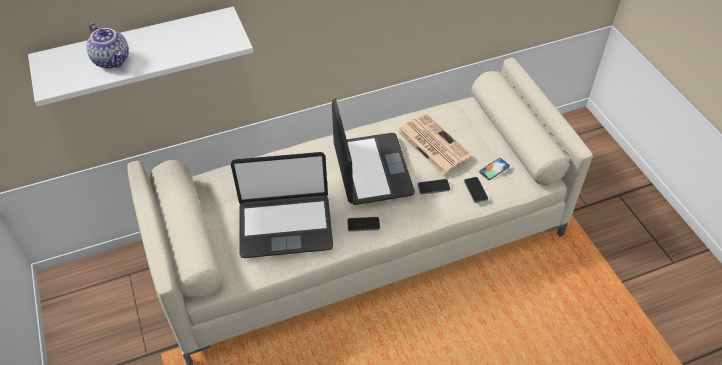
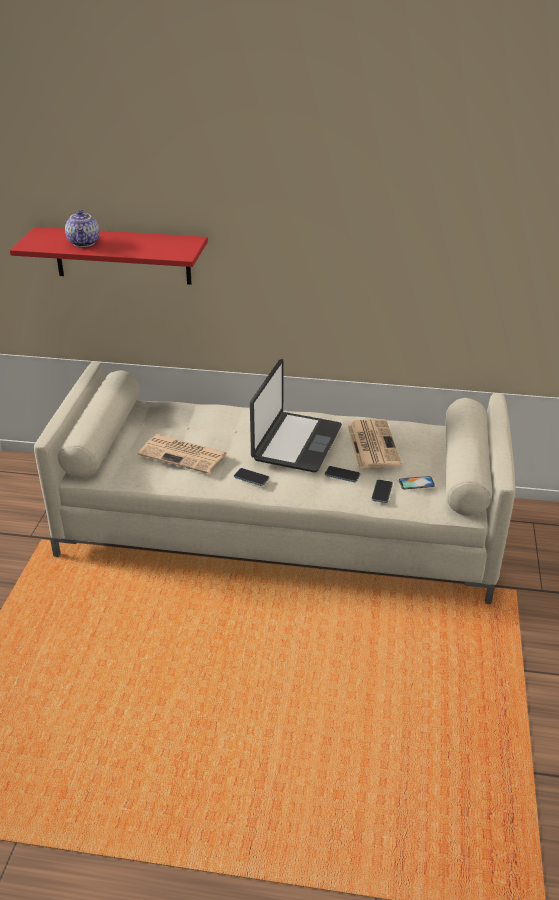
camera: 30 degrees right, 15 degrees down
white shelf [28,6,253,106] -> red shelf [10,227,208,285]
laptop [231,152,333,258] -> newspaper [138,434,227,474]

